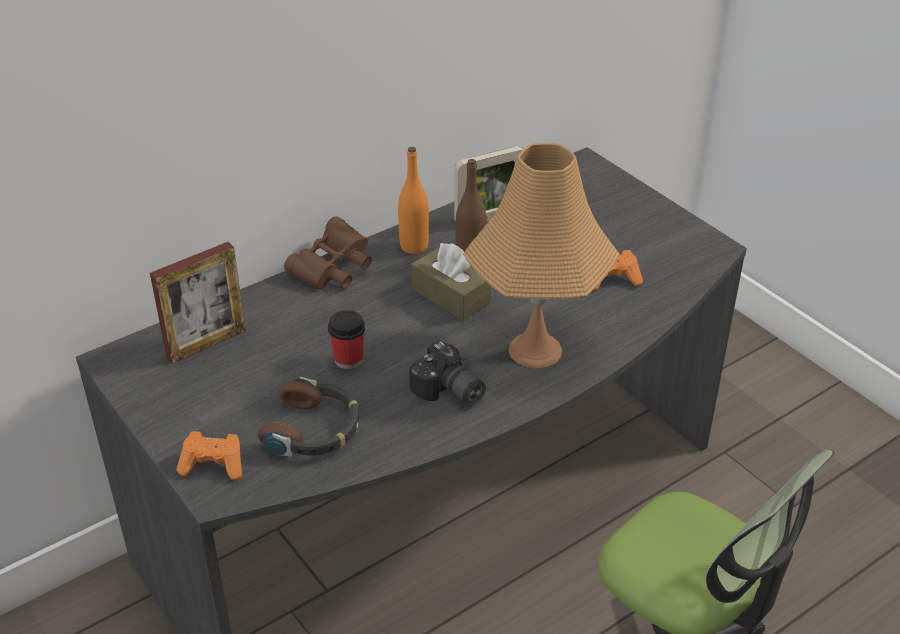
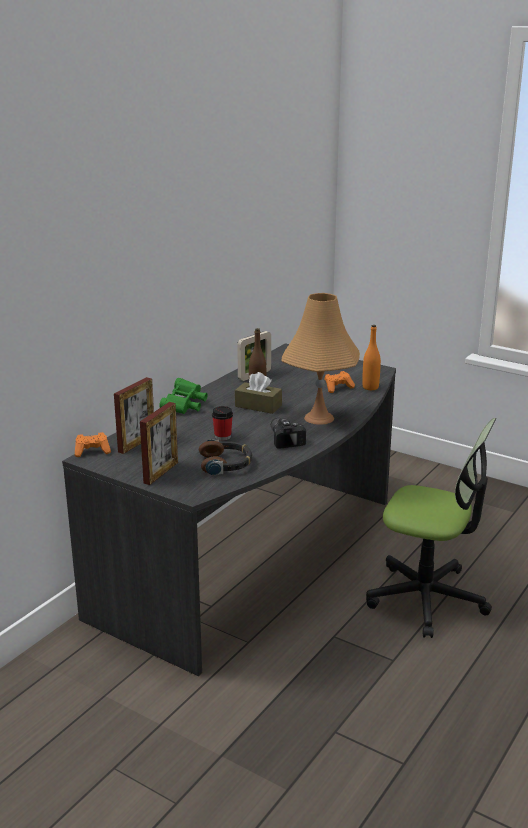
camera: 20 degrees left, 15 degrees down
orange game controller [177,431,242,480] -> orange game controller moved to [74,432,111,457]
brown binoculars [284,216,372,289] -> green binoculars [159,378,208,414]
orange bottle [398,147,429,254] -> orange bottle moved to [362,325,381,390]
camera [409,341,486,405] -> camera turned 135 degrees counterclockwise [271,417,306,449]
none -> picture frame [140,402,178,485]

